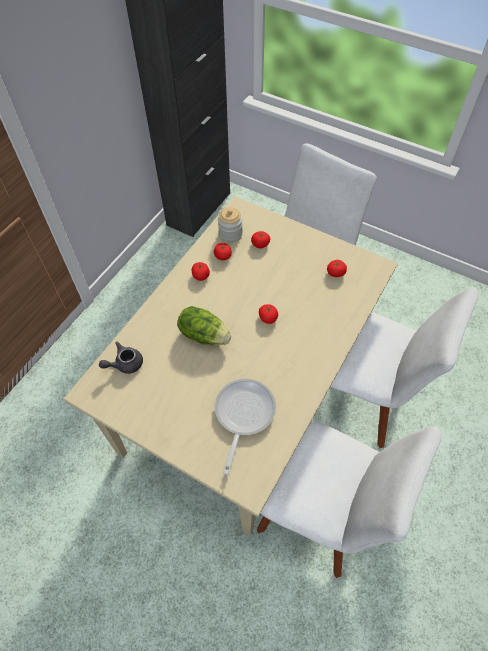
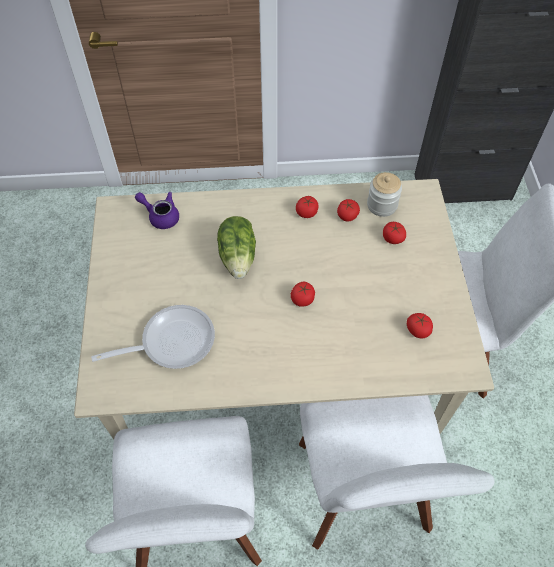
camera: 55 degrees right, 0 degrees up
grey teapot [99,341,143,374] -> purple teapot [135,192,179,229]

